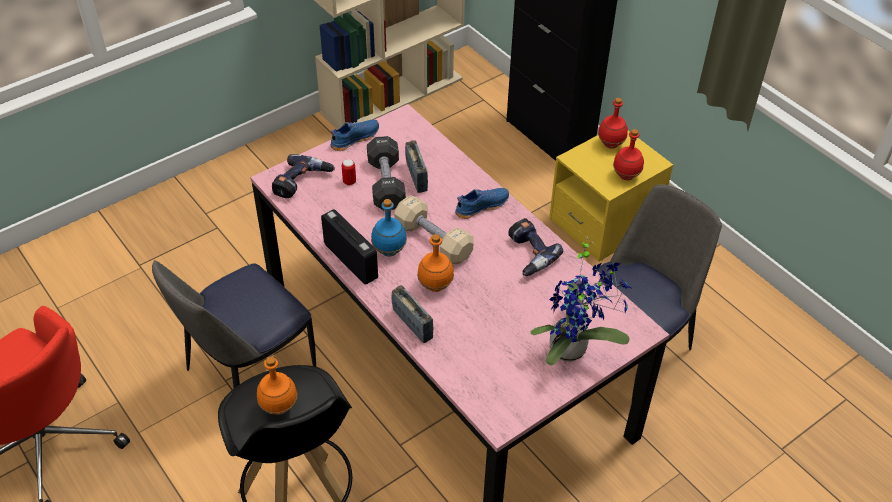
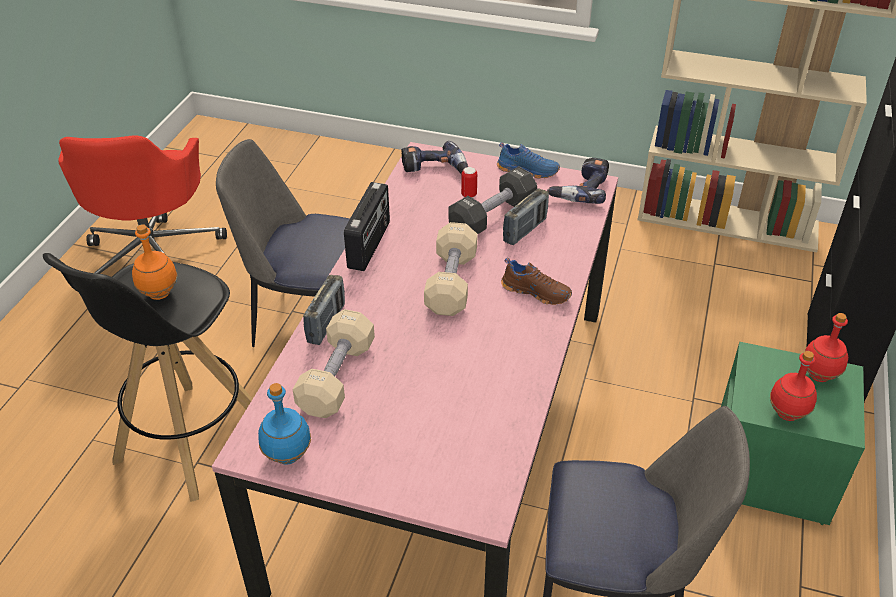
camera: 55 degrees right, 5 degrees down
blue bottle [371,199,407,257] -> blue bottle moved to [258,383,311,465]
orange bottle [417,234,454,292] -> none
blue shoe [455,188,509,219] -> brown shoe [501,258,572,305]
power drill [509,218,563,276] -> power drill moved to [547,158,609,204]
potted plant [531,236,631,365] -> none
yellow nightstand [549,130,673,262] -> green nightstand [721,342,865,525]
none -> beige dumbbell [293,309,375,418]

